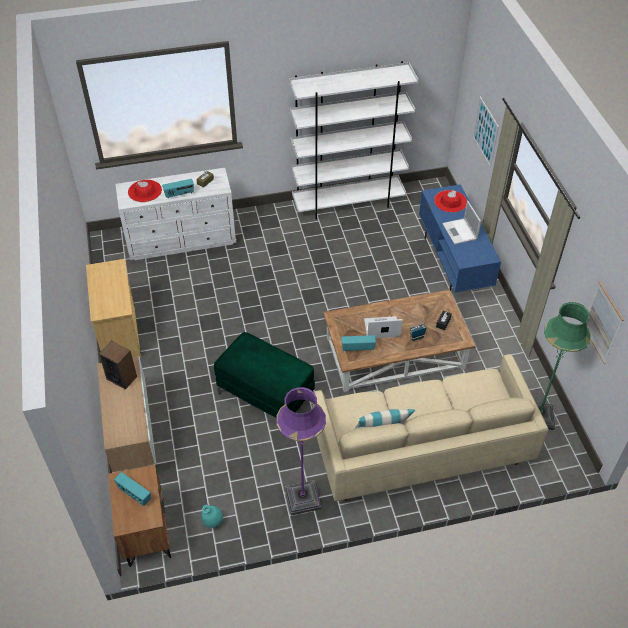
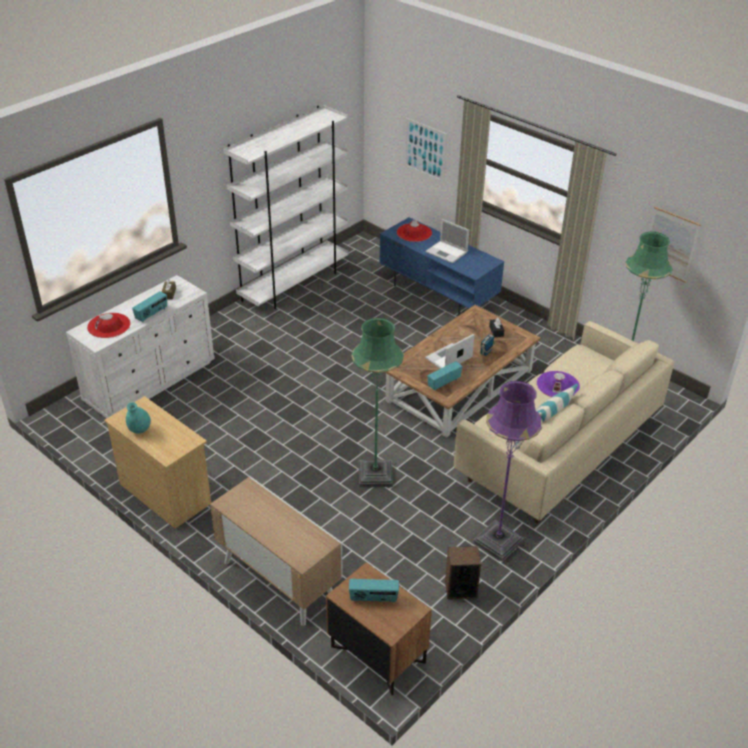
camera: 35 degrees left, 10 degrees down
speaker [99,341,137,389] -> speaker moved to [445,546,481,599]
turquoise vase [202,505,223,528] -> turquoise vase moved to [126,402,151,434]
green ottoman [214,332,315,418] -> green floor lamp [351,318,404,487]
none -> purple hat [537,371,580,397]

